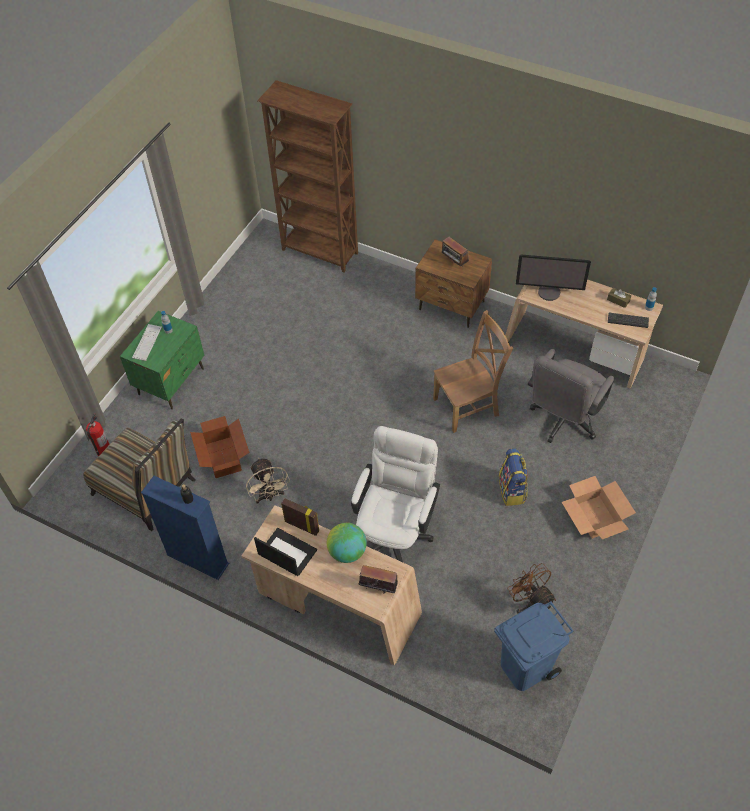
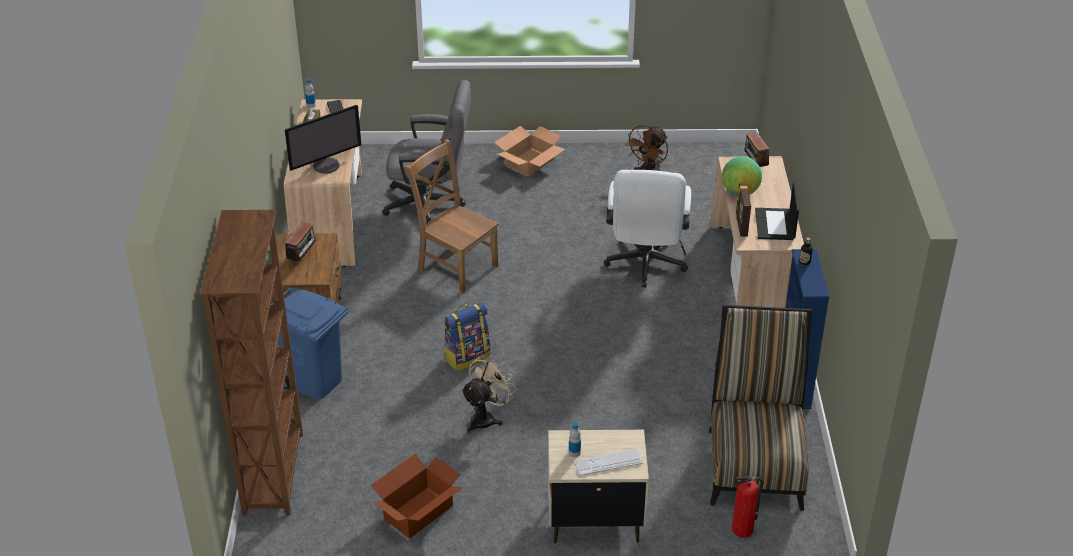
camera: 120 degrees left, 15 degrees down
green nightstand [120,311,204,409] -> beige nightstand [548,430,649,543]
cardboard box [190,416,249,478] -> cardboard box moved to [371,454,463,539]
beige fan [246,458,290,504] -> beige fan moved to [461,355,517,434]
white office chair [351,426,440,562] -> white office chair turned 75 degrees counterclockwise [604,170,691,287]
blue trash can [494,601,574,691] -> blue trash can moved to [271,288,348,400]
backpack [499,448,528,506] -> backpack moved to [444,302,490,371]
monitor [516,254,591,301] -> monitor turned 75 degrees clockwise [285,105,361,174]

